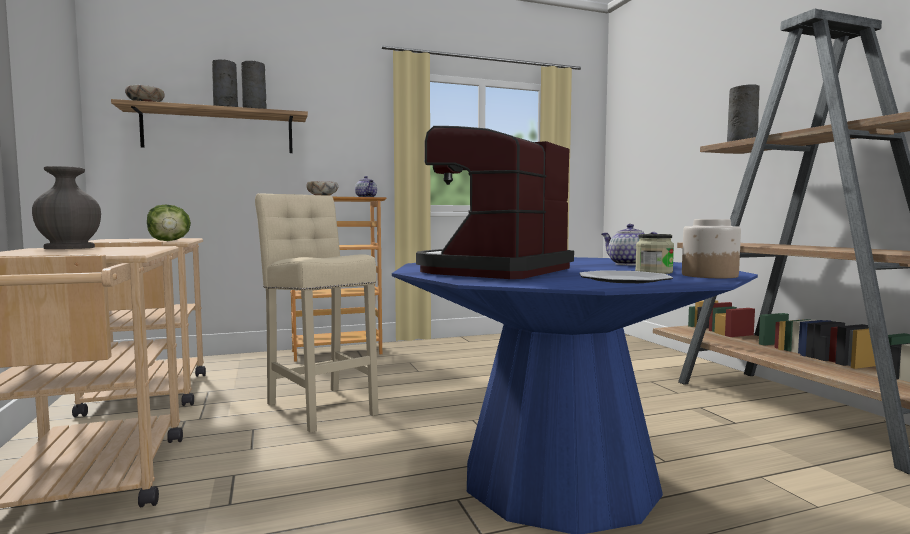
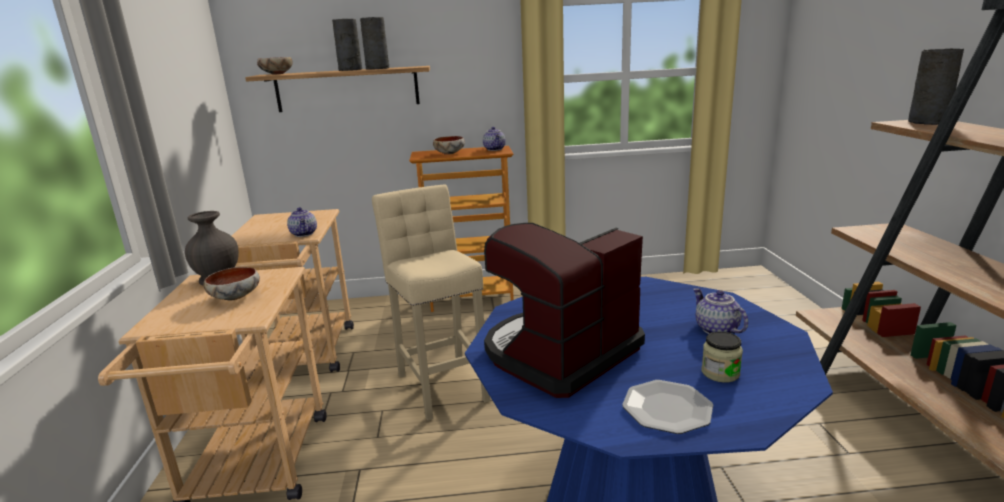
camera: 15 degrees right, 15 degrees up
lettuce [147,205,191,241] -> teapot [287,207,317,237]
jar [682,219,741,278] -> none
none -> bowl [203,267,260,301]

